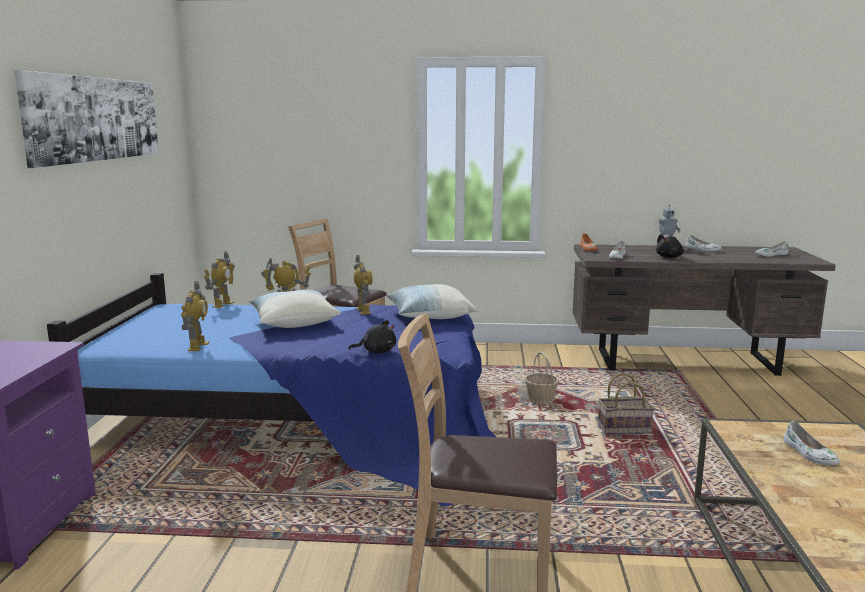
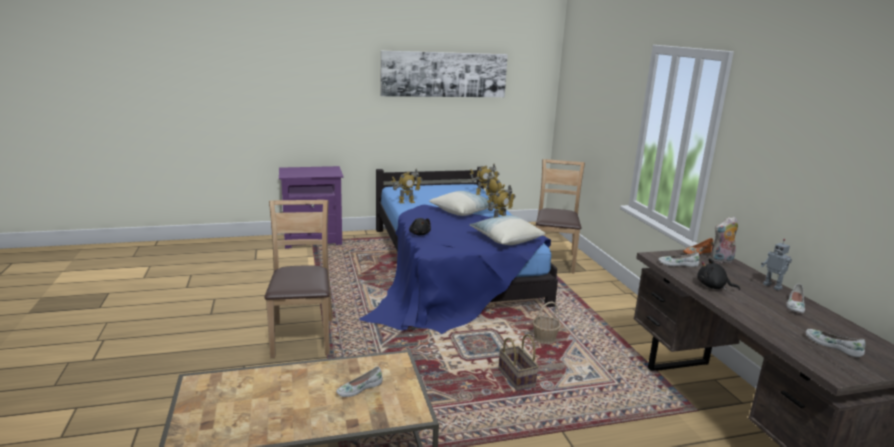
camera: 70 degrees right, 5 degrees up
none -> plush toy [710,217,738,263]

